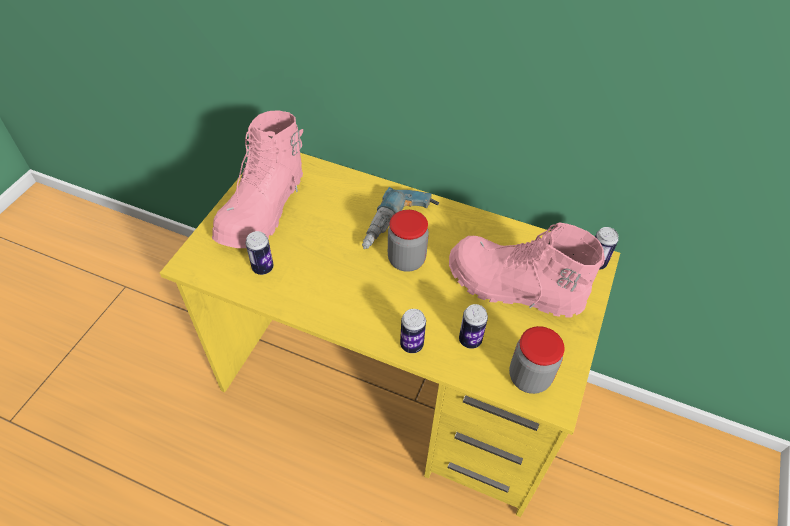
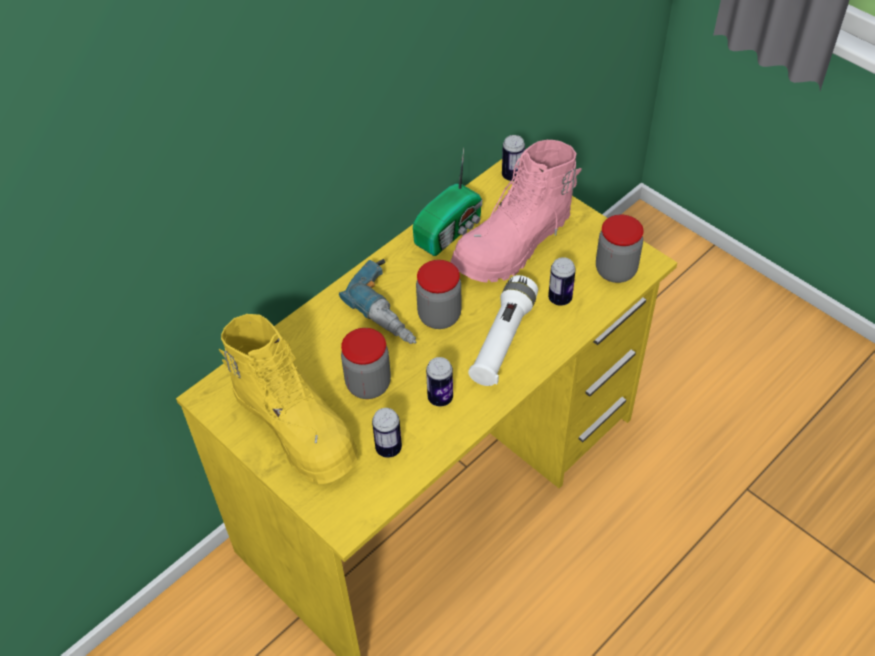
camera: 65 degrees left, 0 degrees up
pink boot [212,110,303,248] -> yellow boot [219,314,359,484]
can [400,309,426,353] -> can moved to [426,357,453,406]
none -> jar [341,328,391,399]
none -> radio [413,147,482,256]
none -> white flashlight [468,275,538,386]

